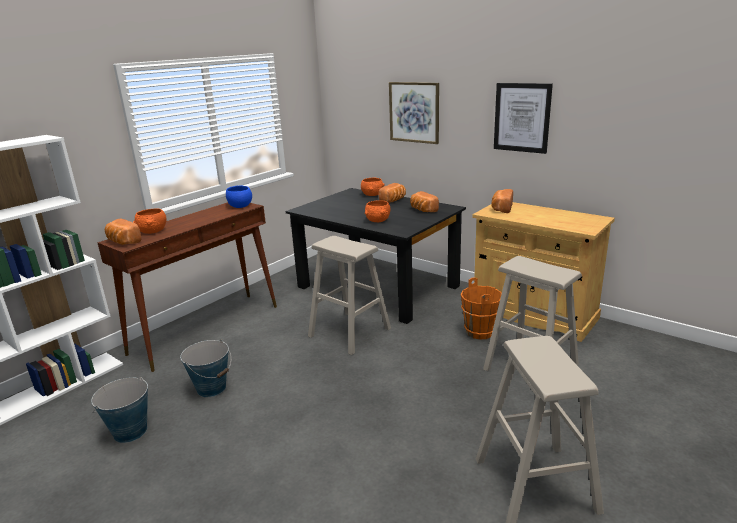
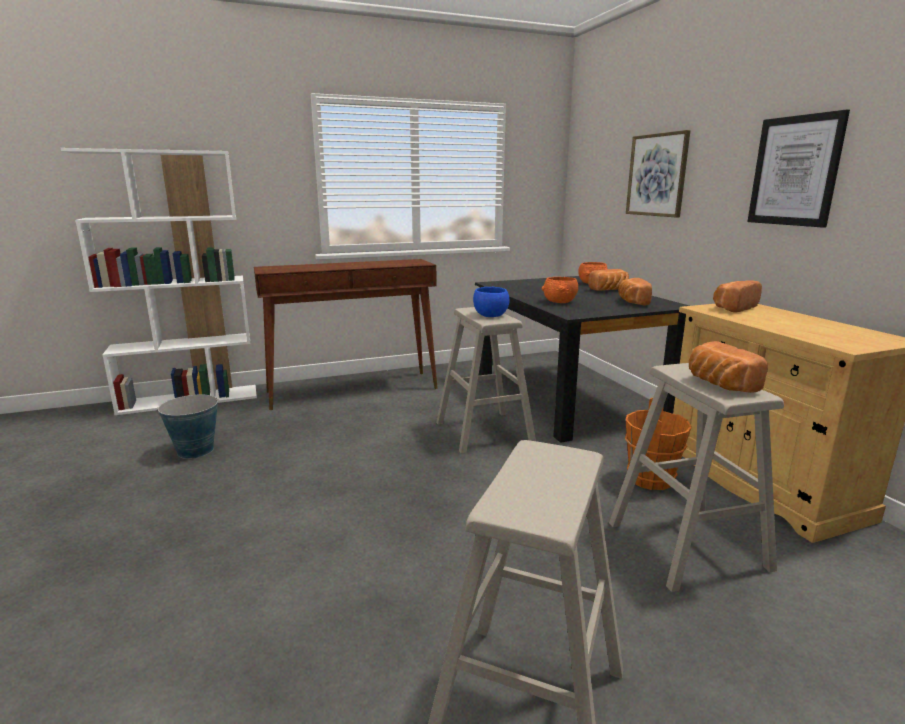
camera: 30 degrees right, 5 degrees down
bread [105,219,142,245] -> bread moved to [689,341,768,393]
orange bowl [133,208,167,234] -> none
bucket [180,340,231,397] -> none
blue bowl [226,185,252,208] -> blue bowl moved to [473,287,510,317]

